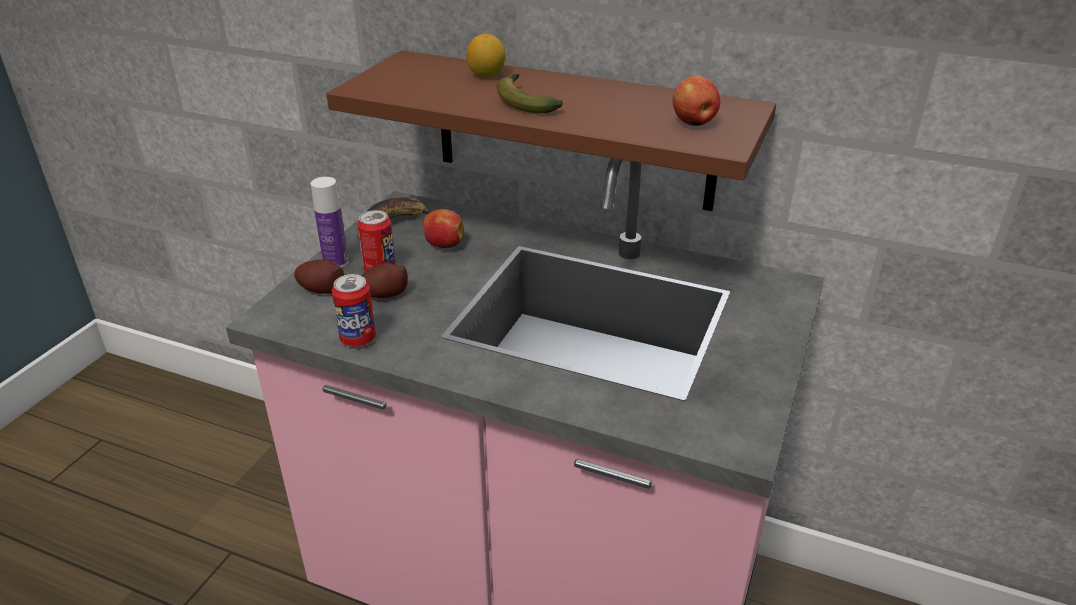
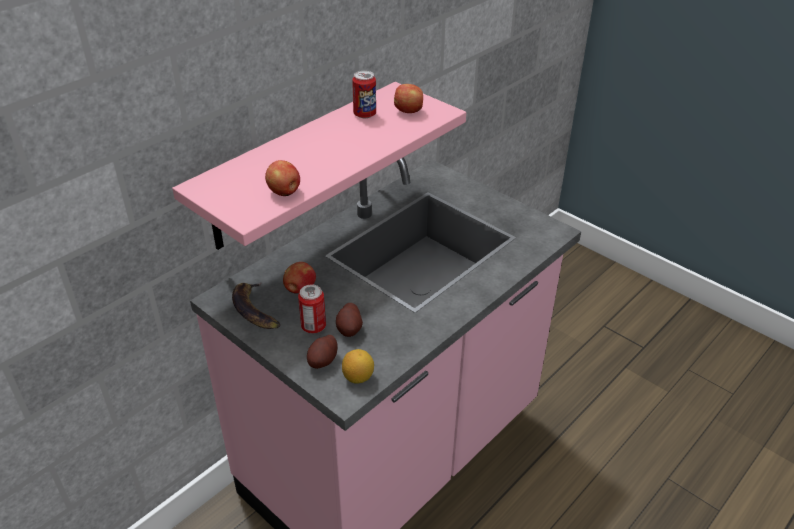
camera: 70 degrees left, 5 degrees up
bottle [311,177,349,268] -> none
brown shelf [326,50,776,211] -> pink shelf [172,82,466,250]
can [332,274,376,347] -> can moved to [352,71,376,118]
lemon [466,34,505,78] -> lemon moved to [342,349,374,384]
banana [496,74,563,113] -> none
none -> apple [265,160,300,196]

